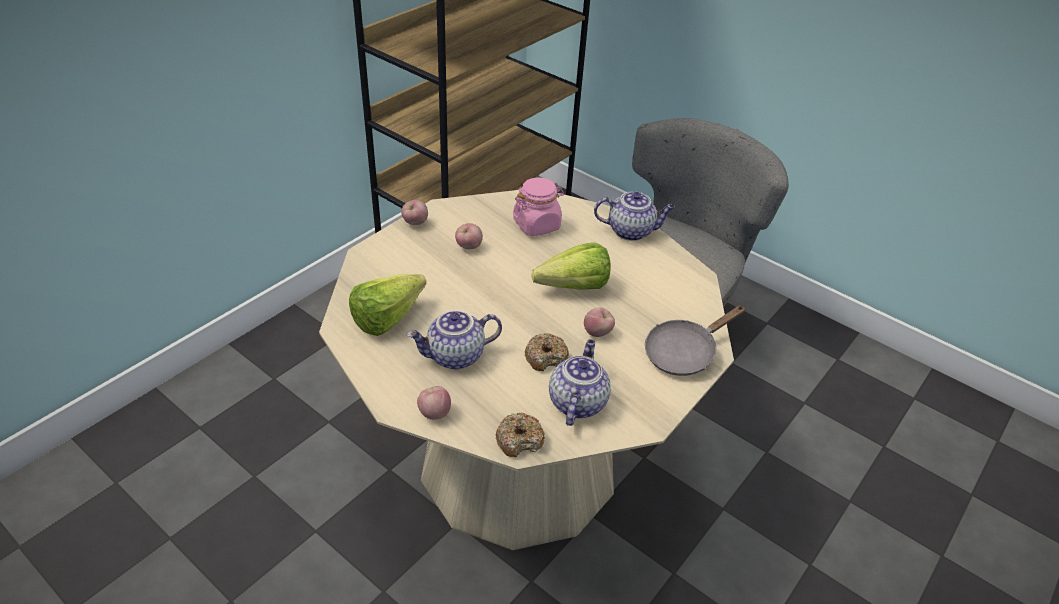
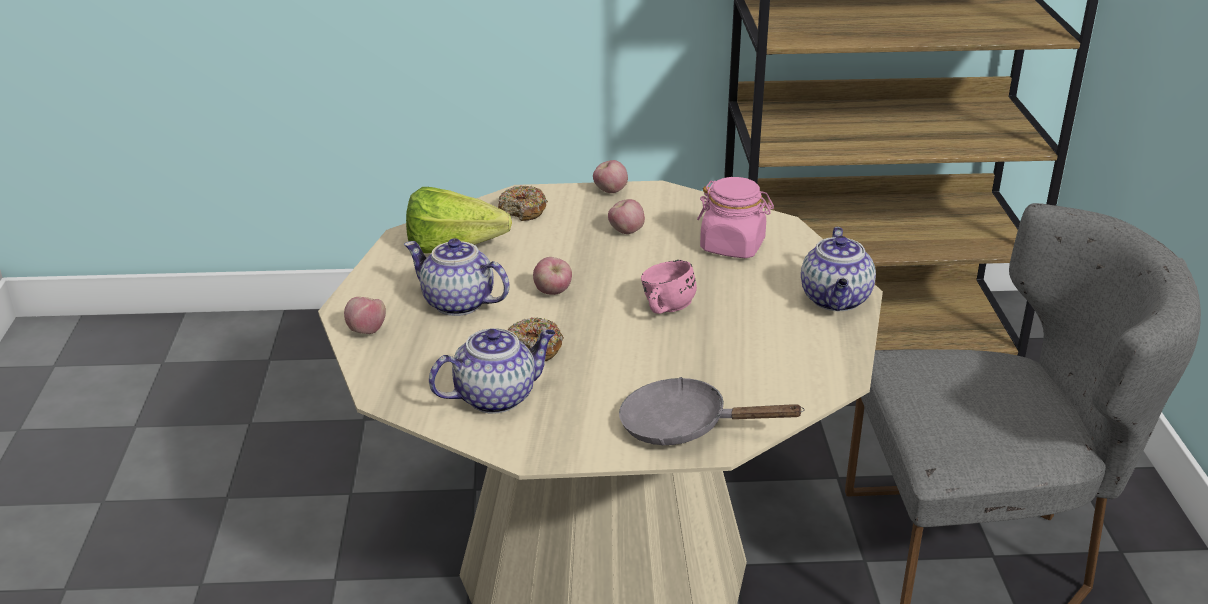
camera: 50 degrees right, 10 degrees down
donut [496,413,545,457] -> donut moved to [498,185,548,221]
lettuce [531,243,611,290] -> pink mug [641,260,697,314]
apple [584,308,615,337] -> apple moved to [533,257,572,295]
teapot [594,191,675,241] -> teapot turned 45 degrees clockwise [801,227,876,311]

